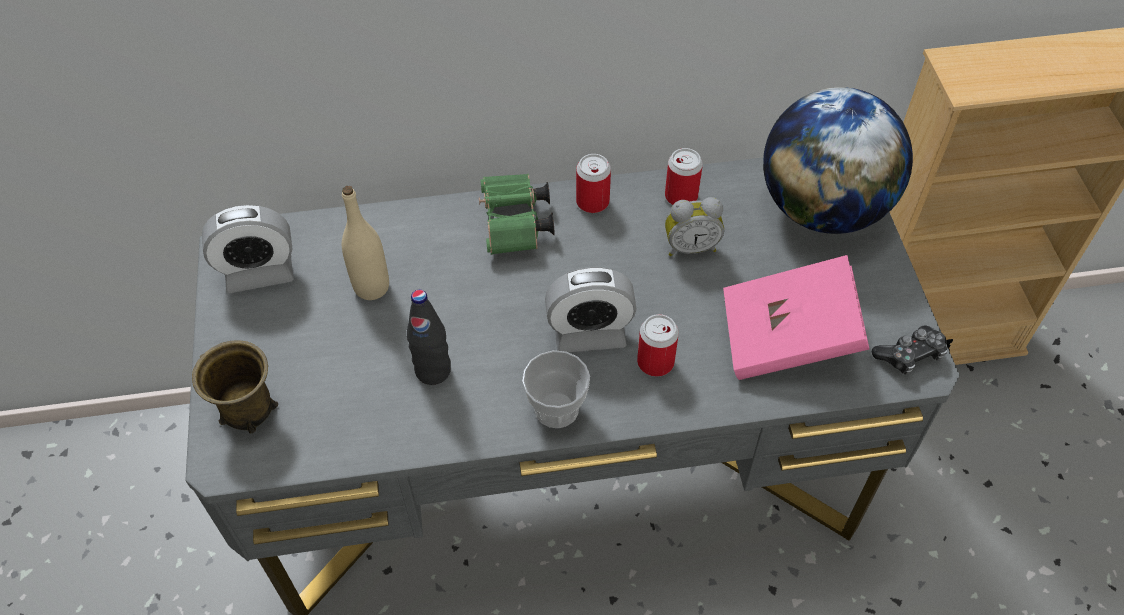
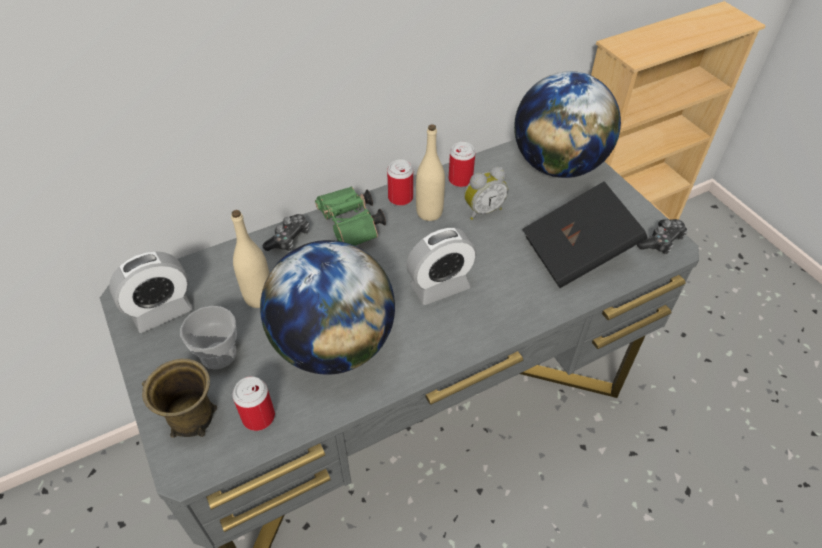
camera: 20 degrees left, 5 degrees down
black bottle [407,289,451,385] -> globe [260,240,395,375]
cup [522,350,590,428] -> cup moved to [180,306,237,369]
can [637,314,679,377] -> can moved to [233,376,275,431]
pink book [723,255,869,380] -> black book [522,181,647,288]
none -> game controller [262,214,309,251]
none -> beige bottle [416,124,445,221]

